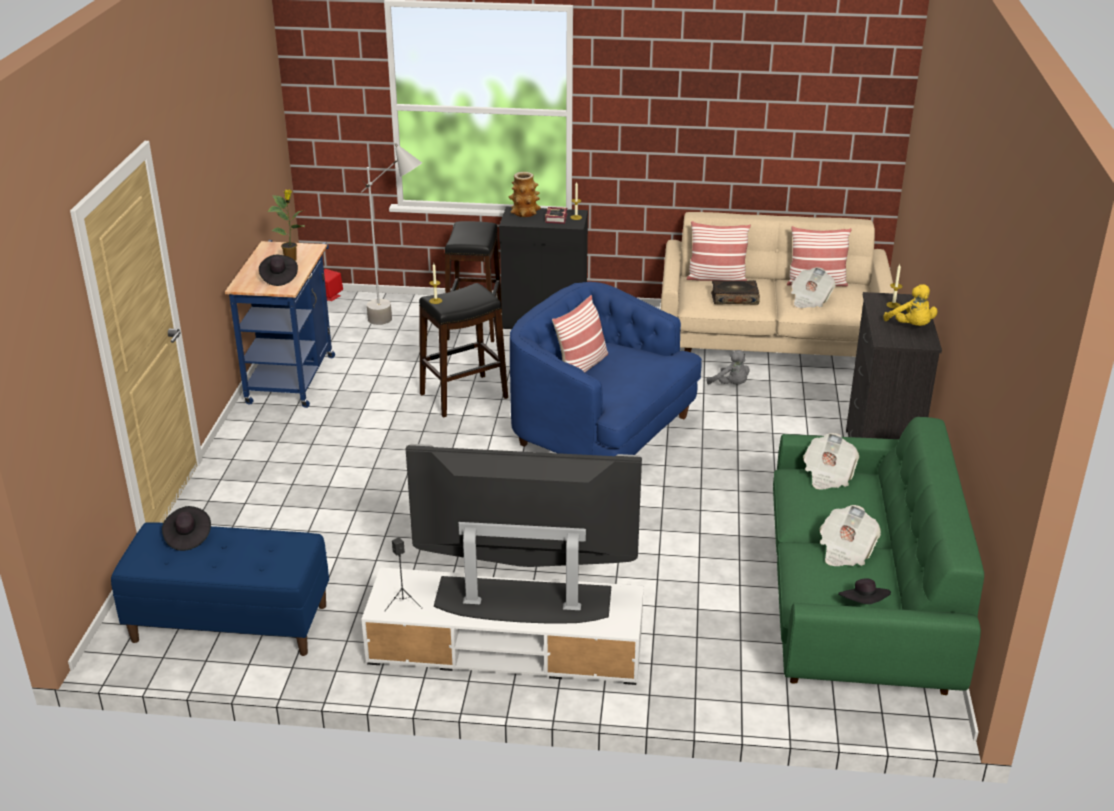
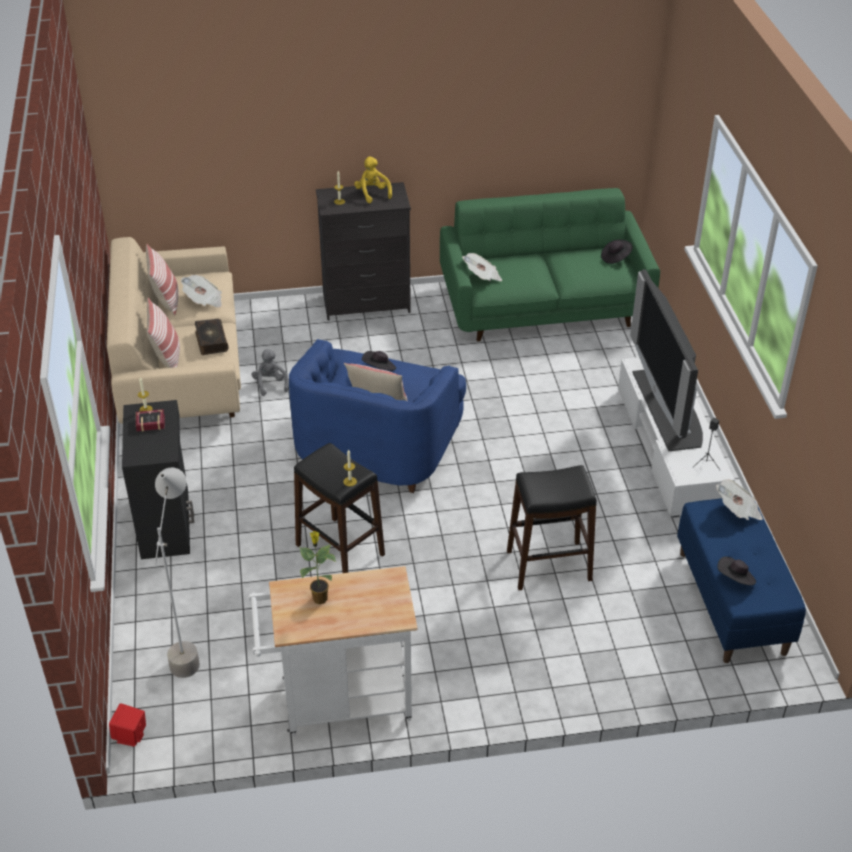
camera: 105 degrees left, 10 degrees up
blue cart [225,240,335,408] -> white cart [249,566,417,735]
black hat [259,255,298,286] -> black hat moved to [362,351,396,371]
black stool [445,221,502,342] -> black stool moved to [507,465,597,590]
vase [509,172,541,217] -> none
grey plush toy [707,350,749,385] -> grey plush toy turned 45 degrees counterclockwise [252,349,289,396]
newspaper [819,505,881,566] -> newspaper moved to [716,480,763,520]
yellow plush toy [883,284,938,326] -> yellow plush toy turned 75 degrees counterclockwise [354,157,392,203]

